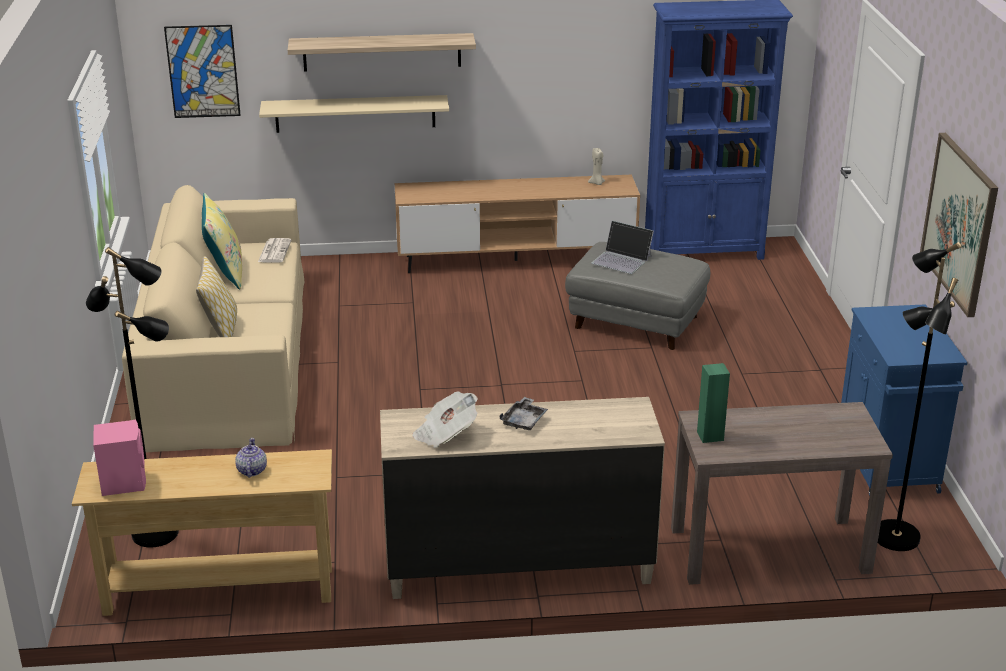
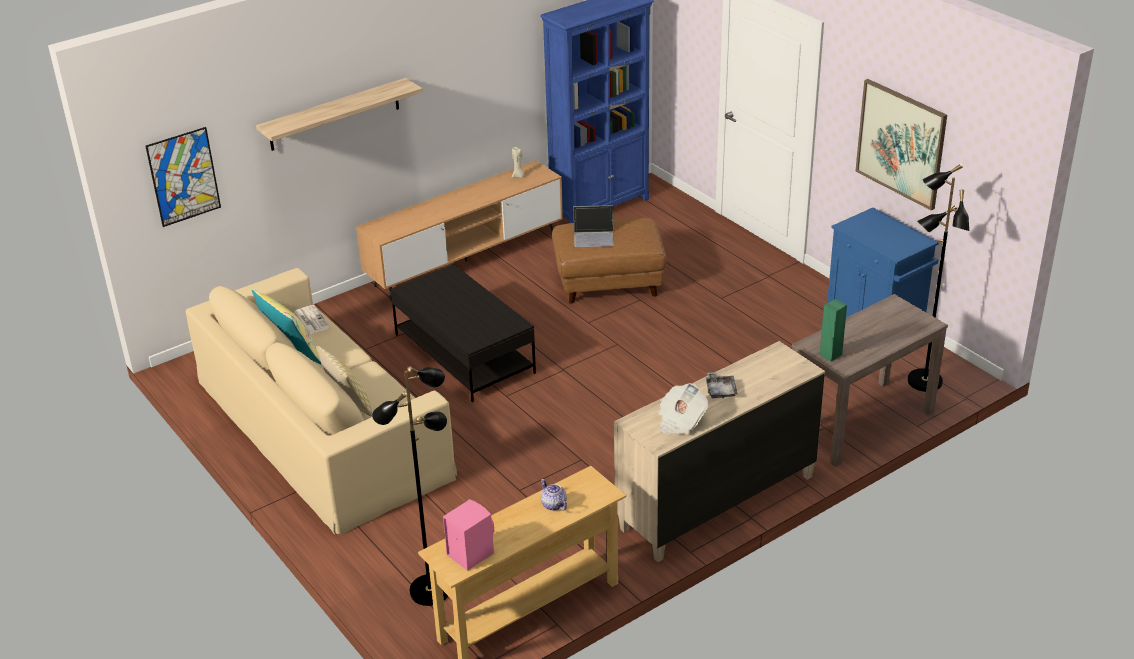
camera: 30 degrees left, 5 degrees up
beige shelf [259,95,449,133] -> none
grey ottoman [565,242,710,350] -> brown ottoman [552,218,667,304]
none -> black coffee table [390,264,536,402]

